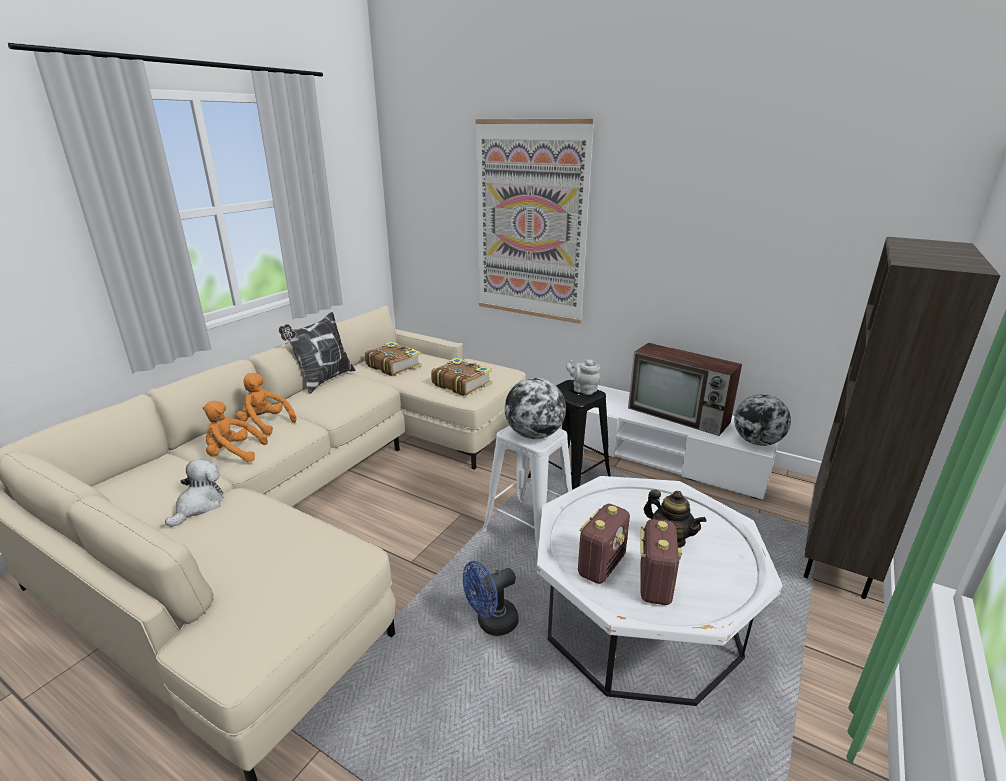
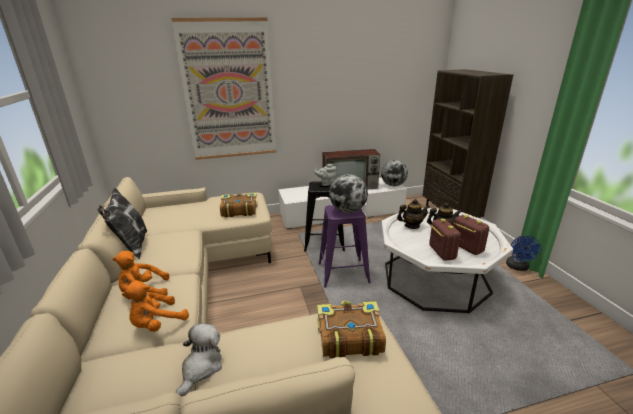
camera: 45 degrees left, 0 degrees up
plush toy [165,460,224,527] -> plush toy turned 45 degrees clockwise [176,324,222,397]
book [365,341,421,376] -> book moved to [317,300,386,358]
blue fan [463,561,519,636] -> blue fan moved to [506,236,541,271]
white stool [482,425,572,552] -> purple stool [319,205,371,288]
none -> teapot [397,199,430,229]

